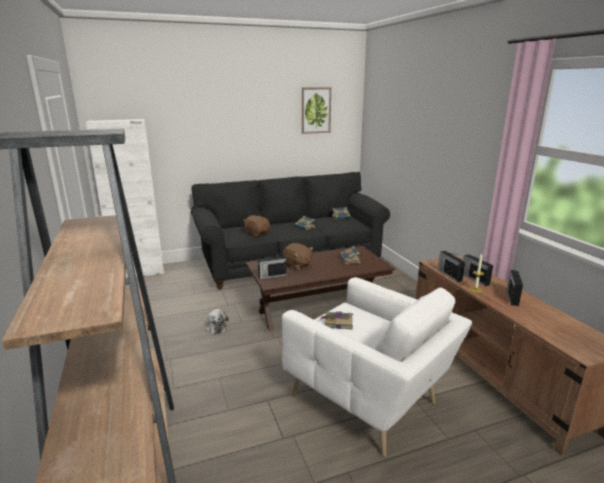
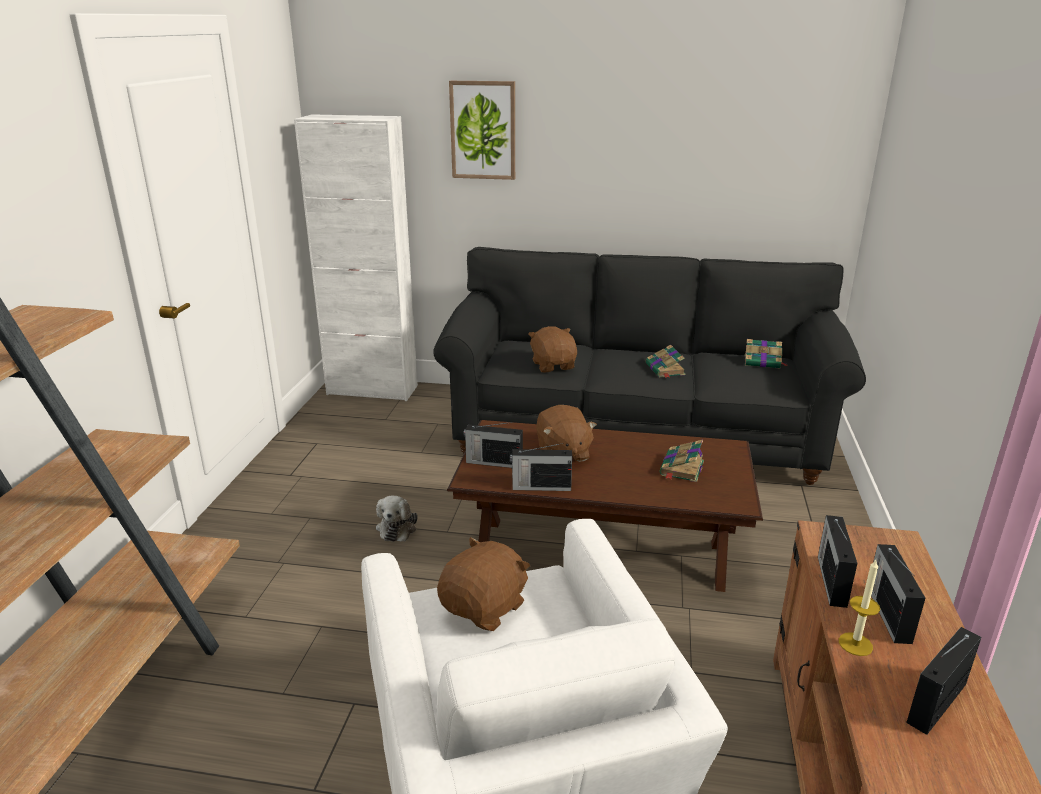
camera: 30 degrees right, 5 degrees up
picture [302,87,331,134] -> picture moved to [449,81,515,180]
book [320,311,353,330] -> brown plush toy [437,537,530,631]
none -> radio [510,443,572,491]

